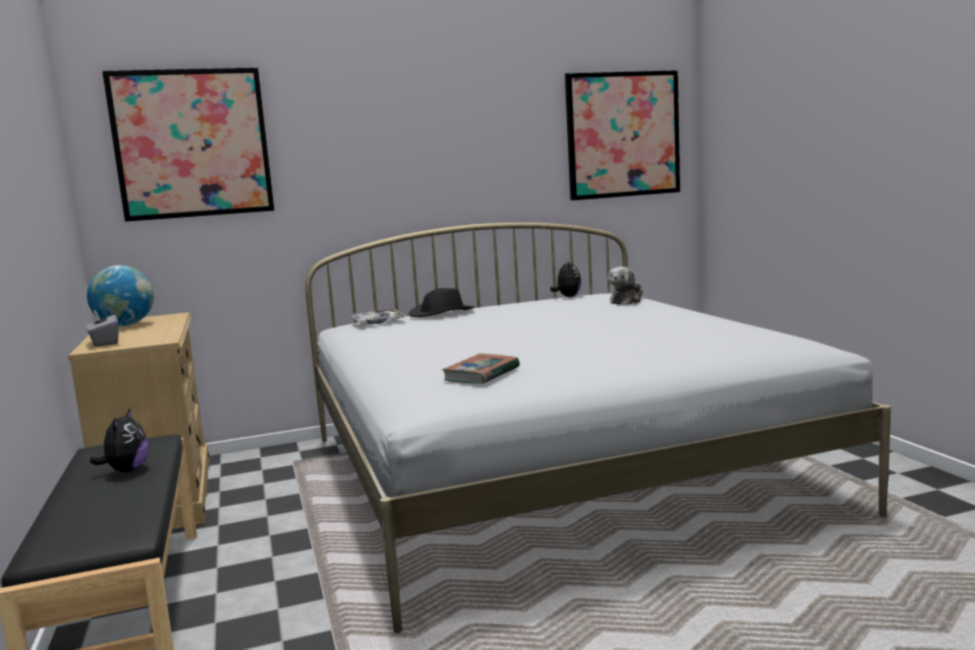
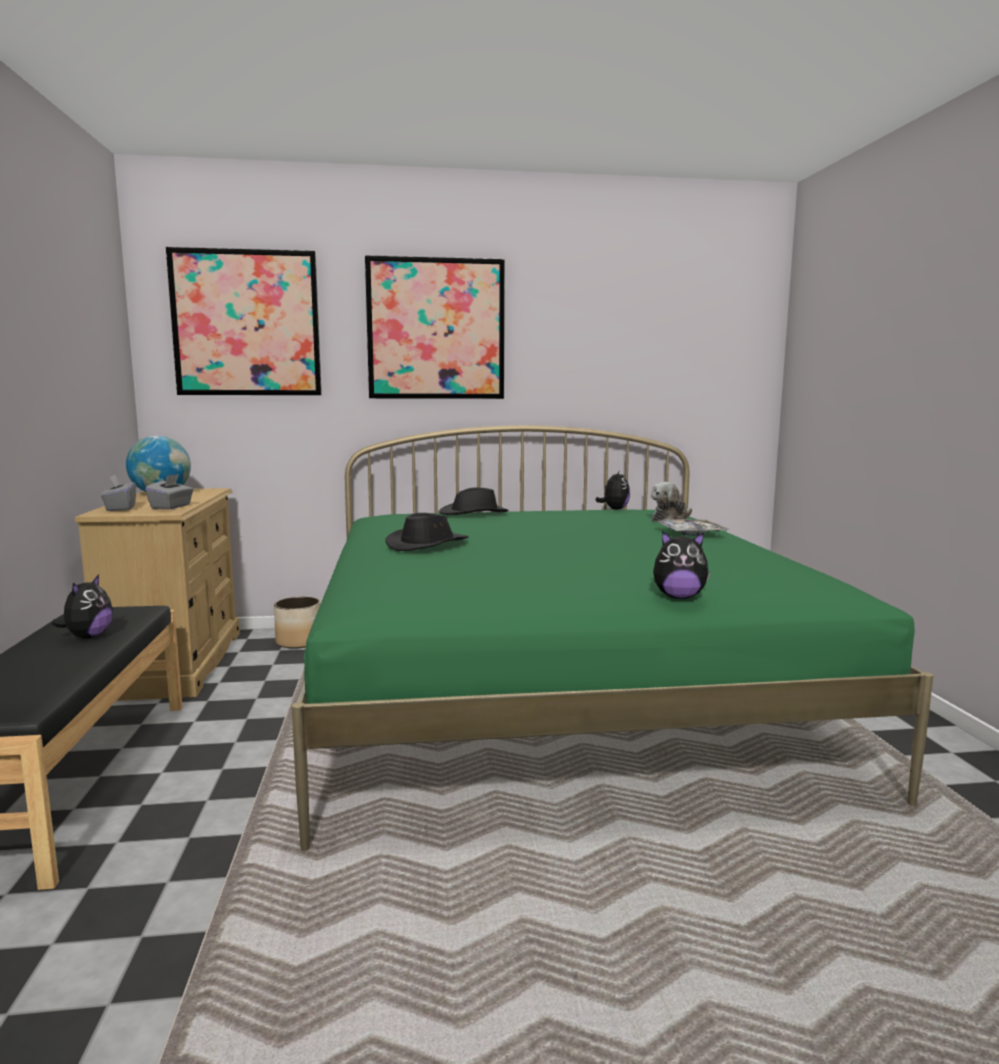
camera: 10 degrees right, 0 degrees up
white bed [305,223,891,633] -> green bed [291,425,934,851]
tray [349,309,406,324] -> tray moved to [656,519,730,536]
book [442,353,520,384] -> none
picture [565,70,680,200] -> picture moved to [365,255,505,399]
none -> grey tissue box [145,474,194,509]
none -> planter [274,597,321,649]
none -> black hat [385,513,468,551]
none -> plush toy [653,531,711,599]

